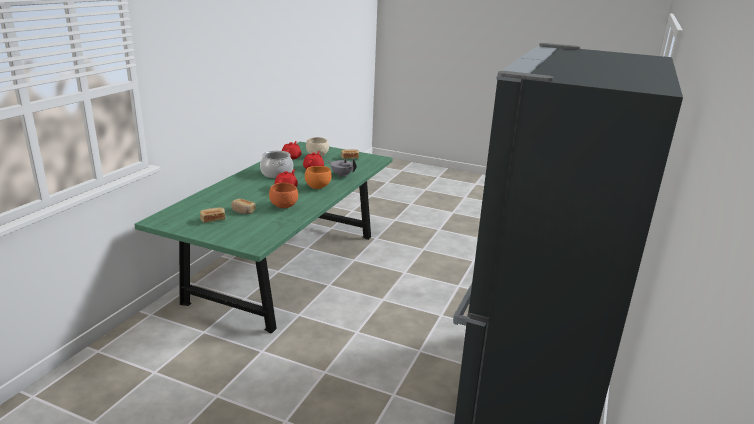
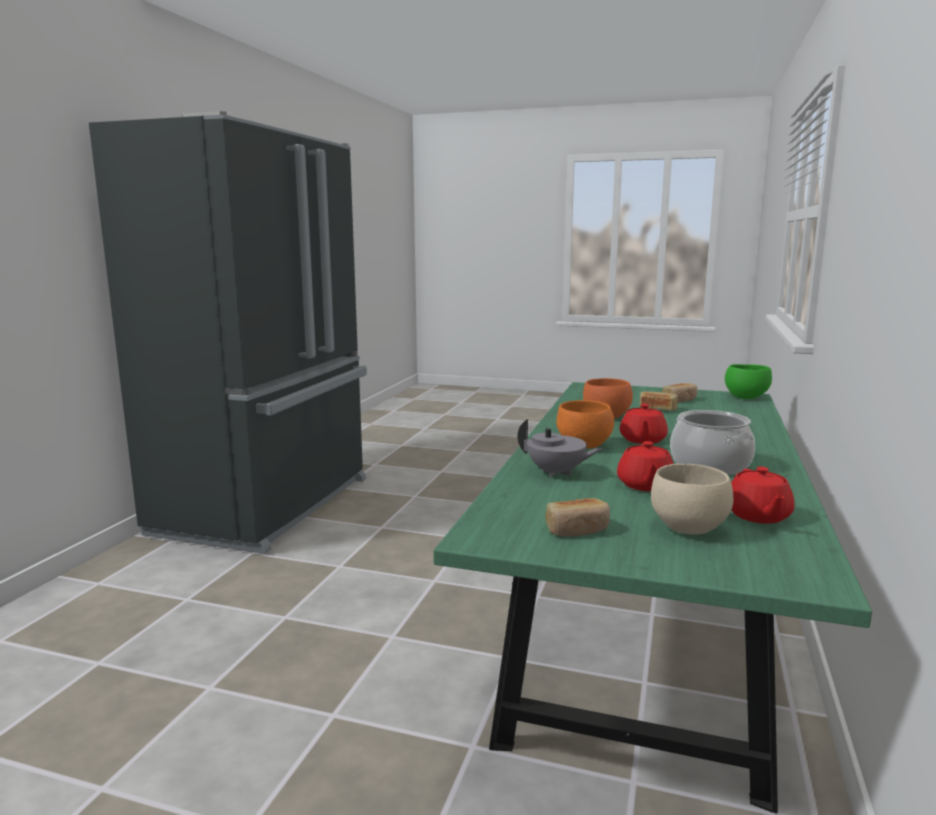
camera: 175 degrees right, 10 degrees down
none -> green bowl [725,364,772,399]

